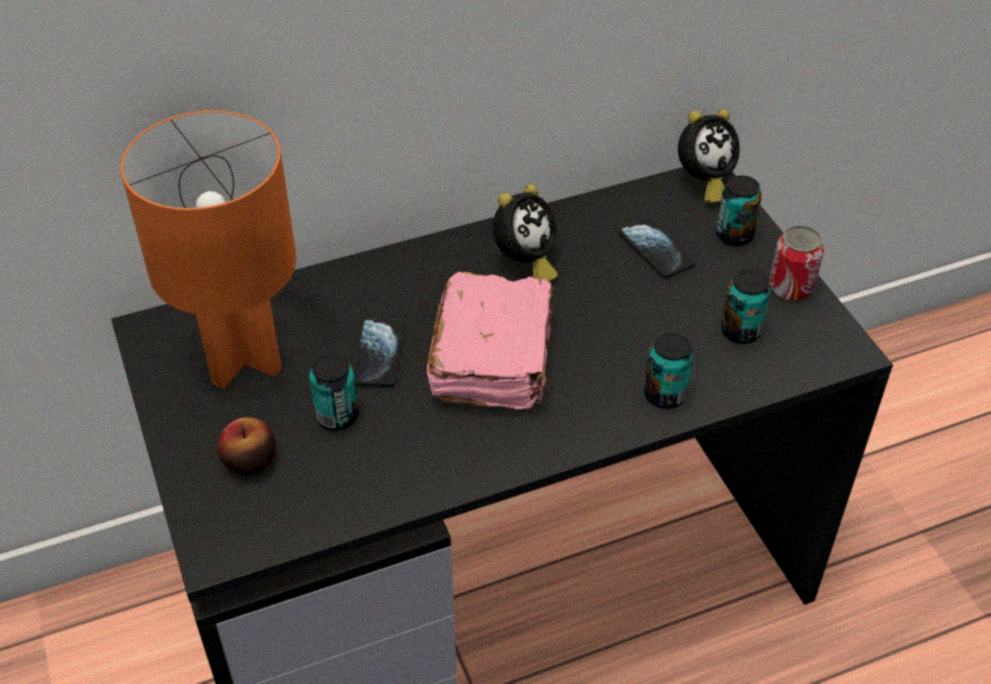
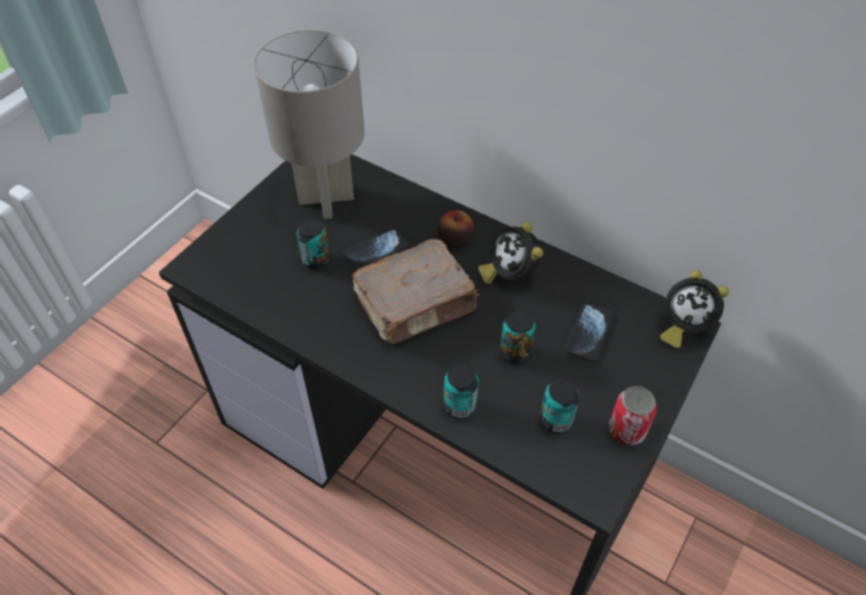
camera: 55 degrees right, 5 degrees up
orange table lamp [121,111,297,389] -> grey table lamp [254,30,365,219]
apple [217,417,276,476] -> apple moved to [437,210,474,246]
pink book [427,272,553,410] -> brown book [352,239,479,344]
alarm clock [493,184,558,281] -> alarm clock turned 60 degrees clockwise [478,222,543,284]
can [716,175,762,246] -> can moved to [500,310,536,364]

